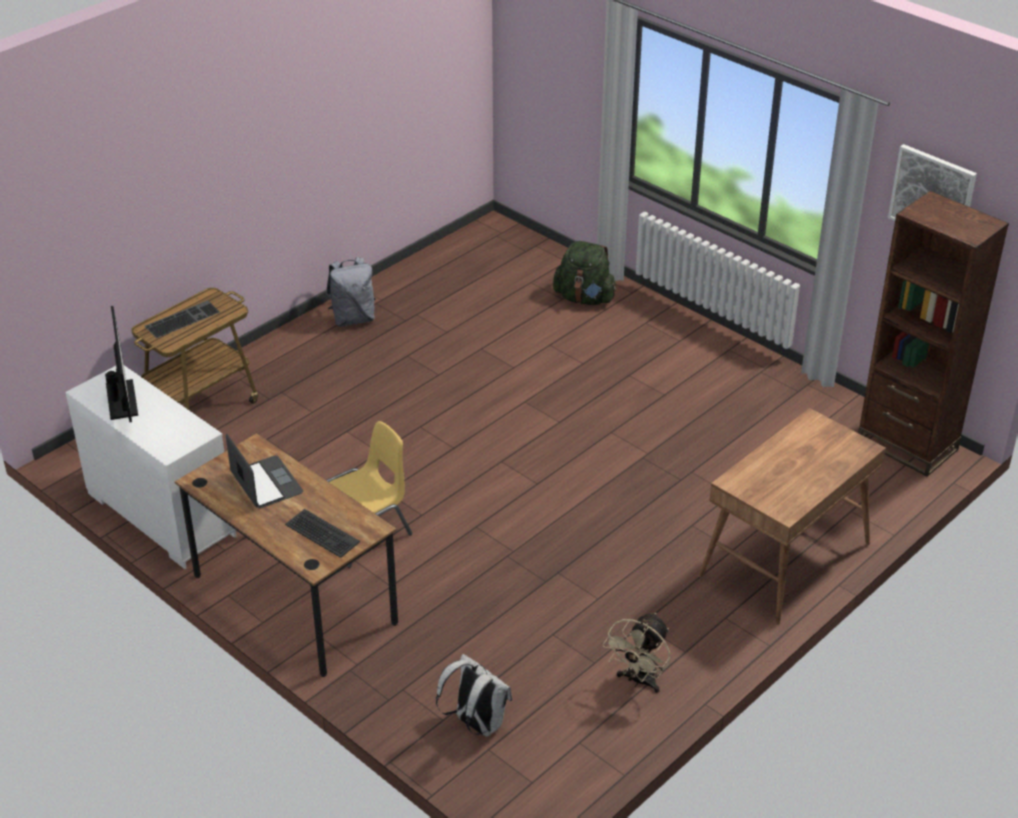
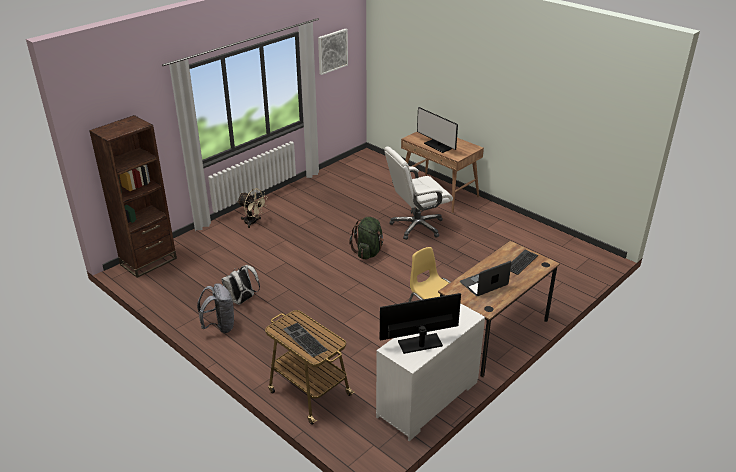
camera: 90 degrees left, 5 degrees down
white backpack [436,654,512,737] -> white backpack moved to [221,265,260,305]
green backpack [553,241,617,305] -> green backpack moved to [349,217,384,259]
beige fan [603,613,670,693] -> beige fan moved to [237,188,268,228]
brown bookcase [858,191,1009,477] -> brown bookcase moved to [89,115,177,278]
none -> white office chair [384,146,453,240]
none -> monitor [417,107,458,153]

